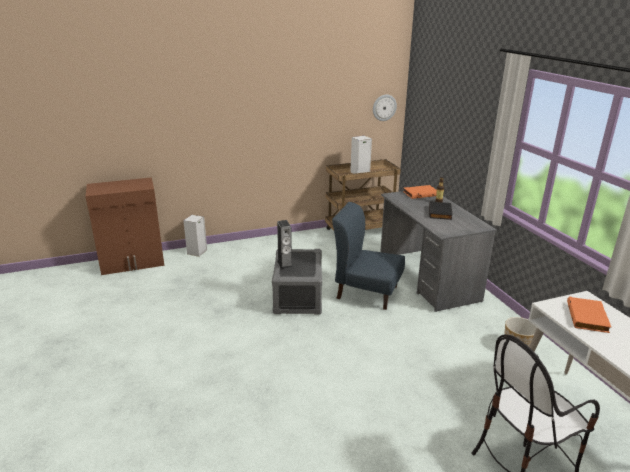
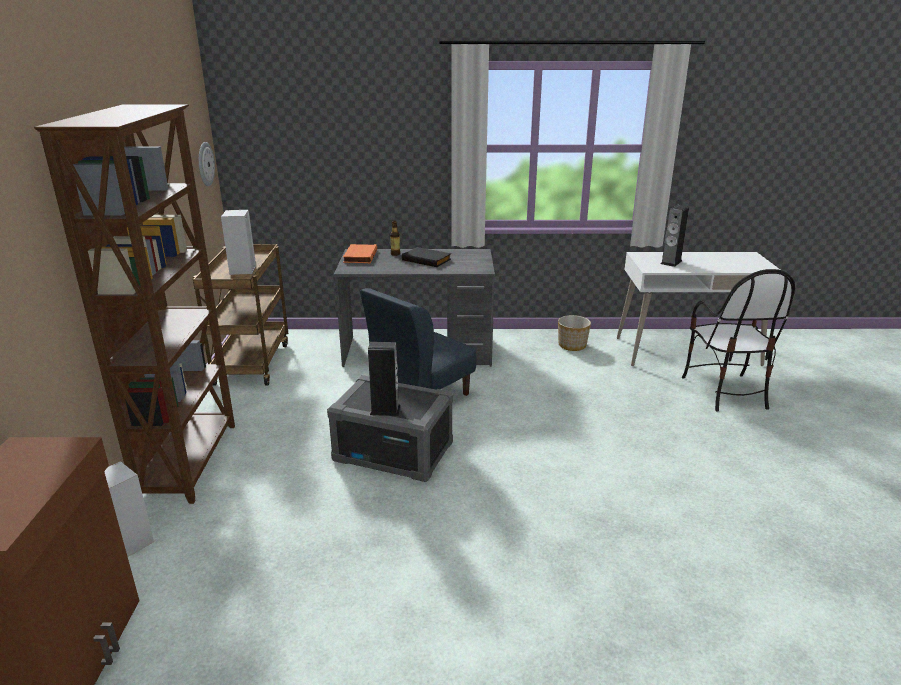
camera: 70 degrees left, 0 degrees up
orange book [567,296,611,333] -> speaker [661,205,689,267]
none -> brown bookcase [34,104,235,504]

